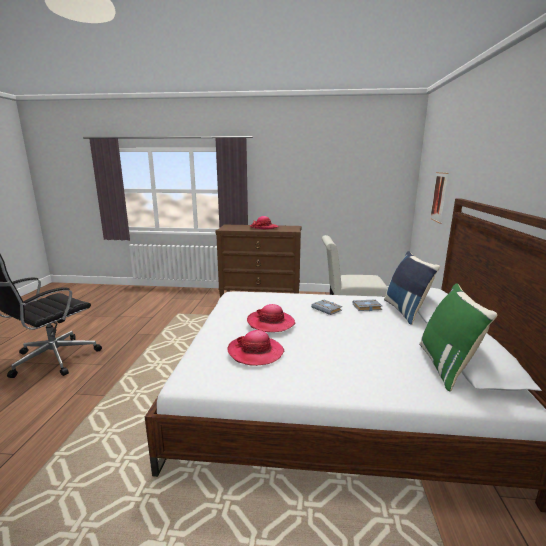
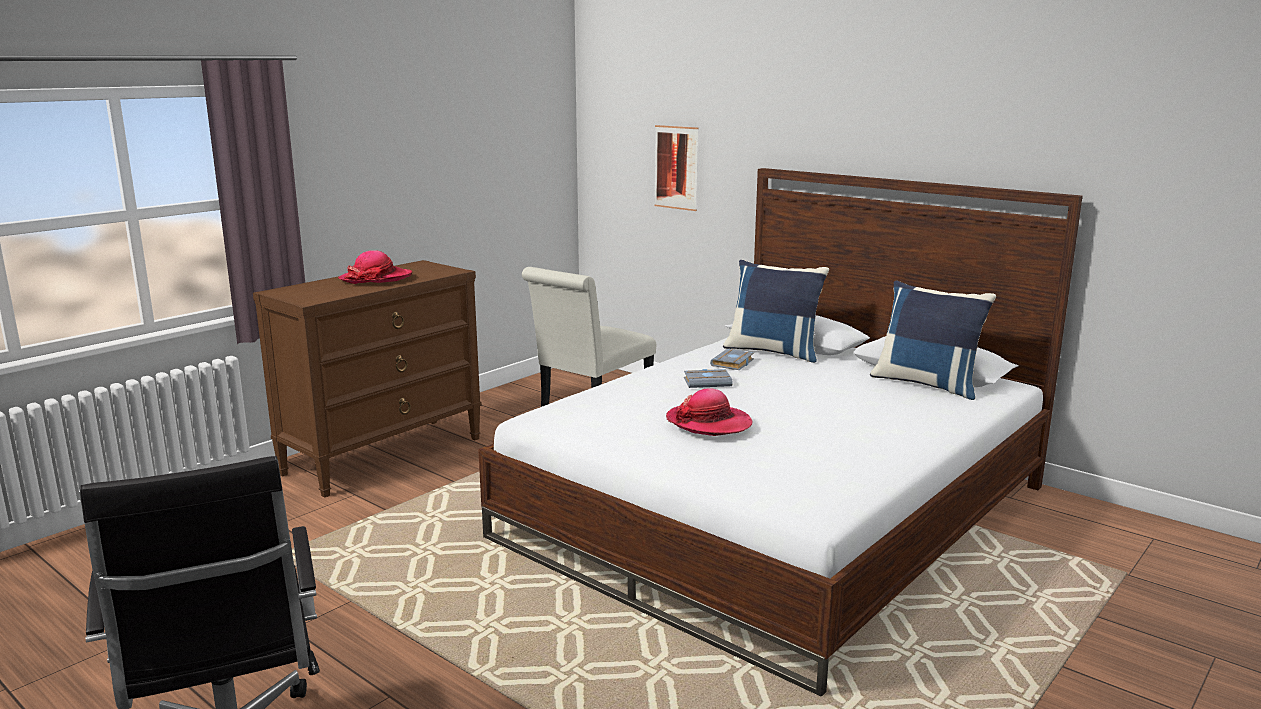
camera: 55 degrees left, 0 degrees up
hat [227,330,284,366] -> none
green pillow [419,283,497,392] -> blue pillow [870,280,996,400]

